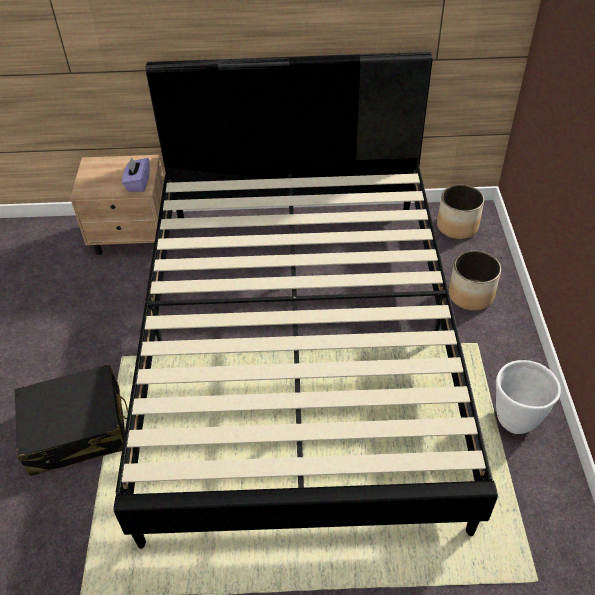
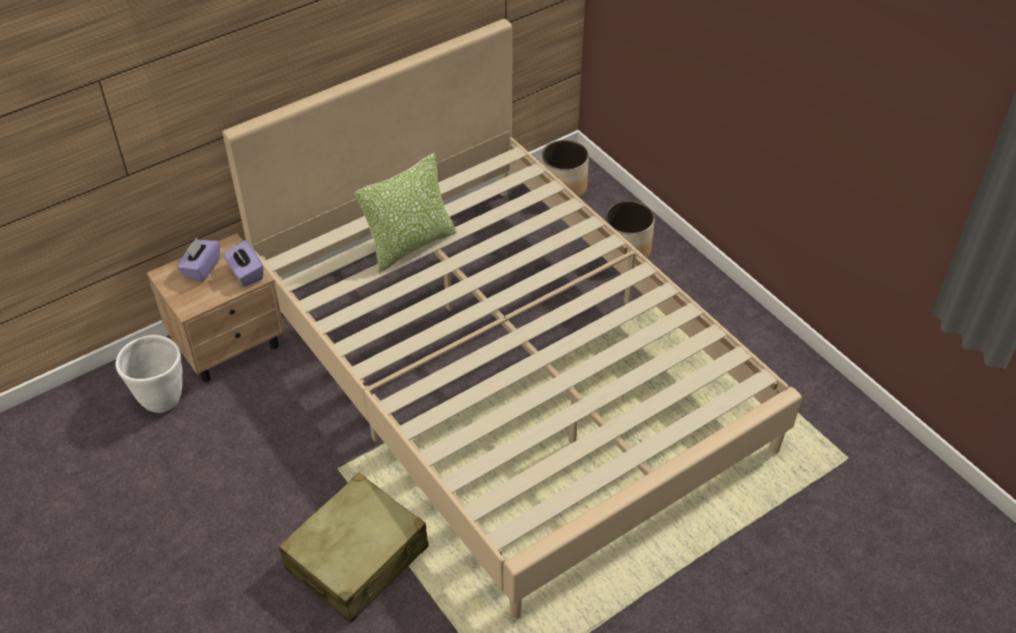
camera: 35 degrees left, 0 degrees up
black suitcase [15,364,128,476] -> beige suitcase [279,472,429,623]
black bed [114,52,498,549] -> beige bed [222,19,802,619]
white planter [496,360,561,434] -> white planter moved to [115,335,183,413]
none -> purple tissue box [177,237,220,282]
none -> pillow [355,153,457,273]

